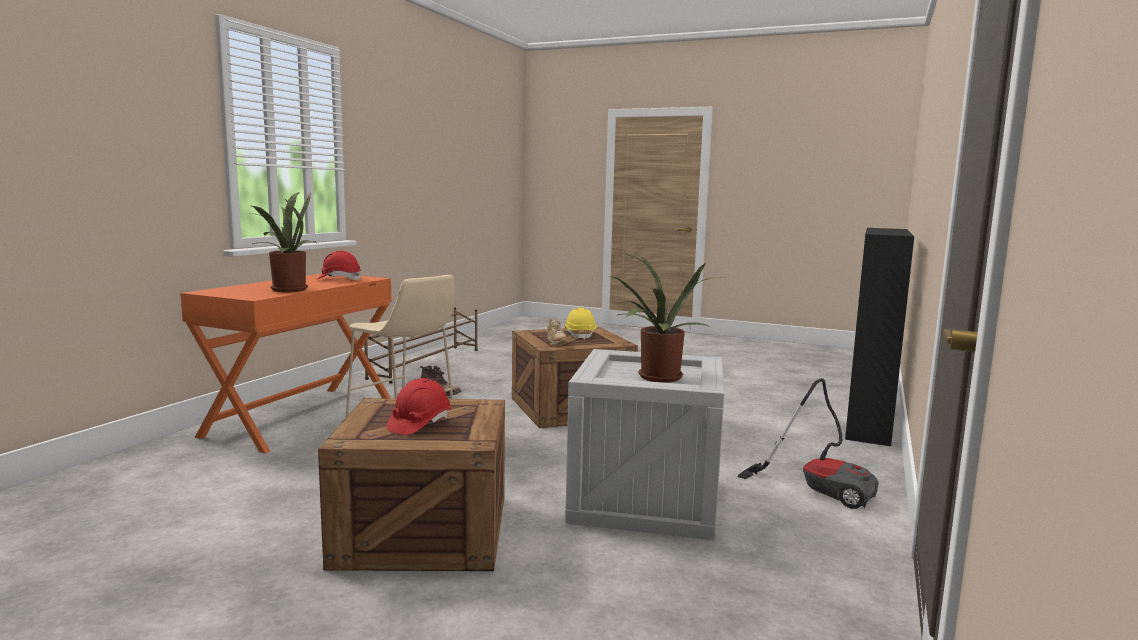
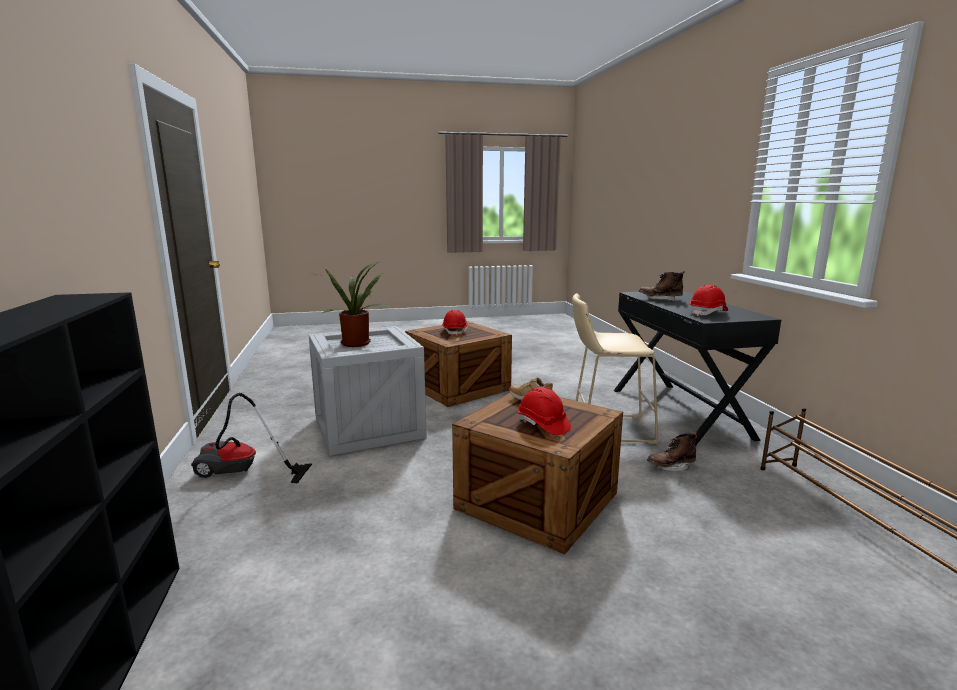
camera: 145 degrees right, 5 degrees up
orange desk [180,274,392,453] -> black desk [614,291,781,446]
potted plant [251,192,316,292] -> brown boot [639,271,685,301]
yellow hard hat [565,308,597,340] -> red hard hat [518,387,571,435]

